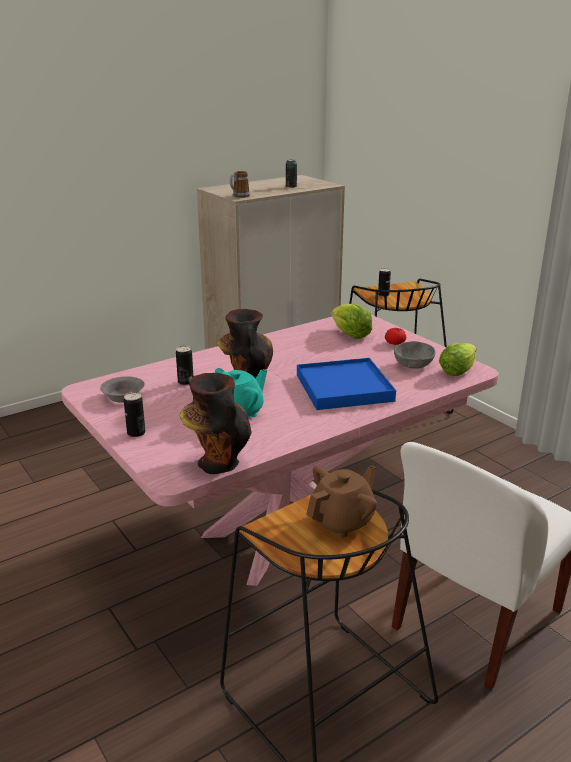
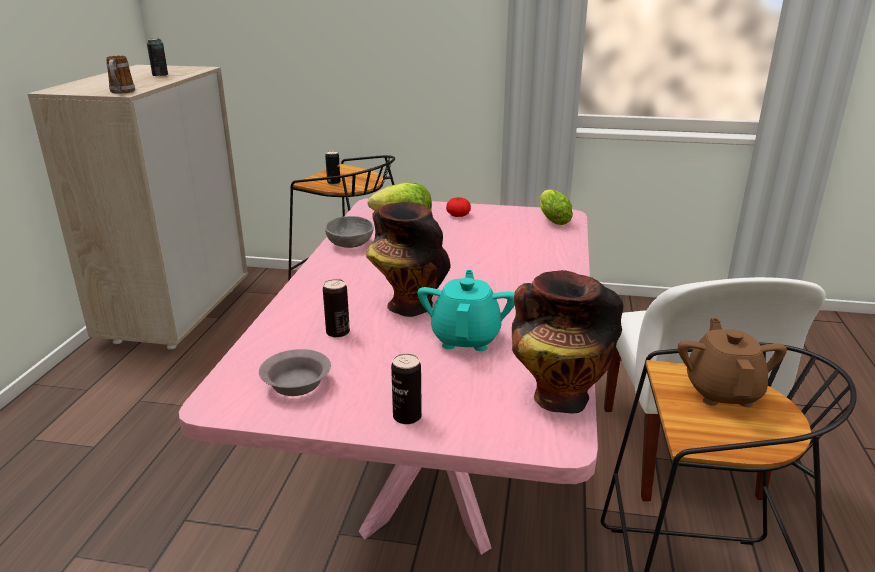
camera: 45 degrees left, 0 degrees up
blue tray [297,358,396,410] -> none
grey bowl [394,341,436,369] -> grey bowl moved to [325,216,374,248]

